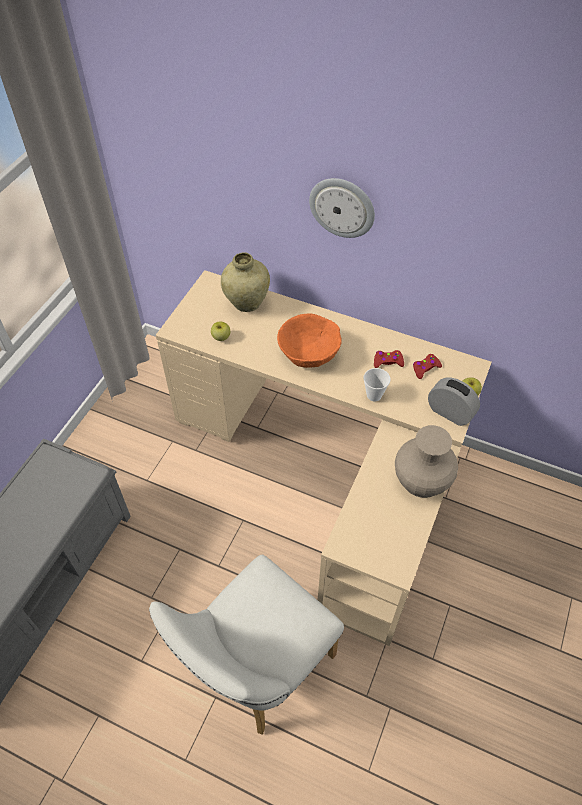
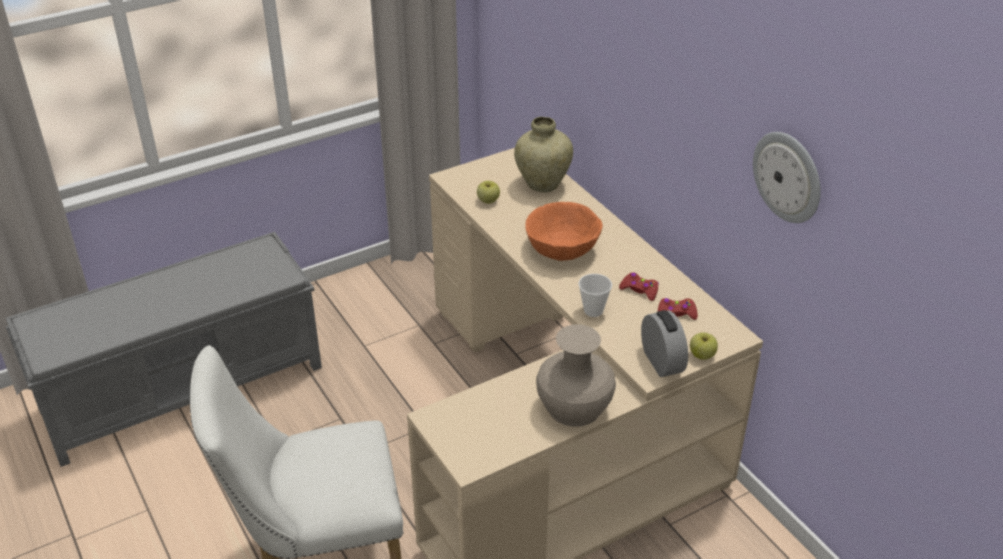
camera: 35 degrees right, 15 degrees down
wall clock [309,178,375,238] -> wall clock moved to [753,132,821,223]

